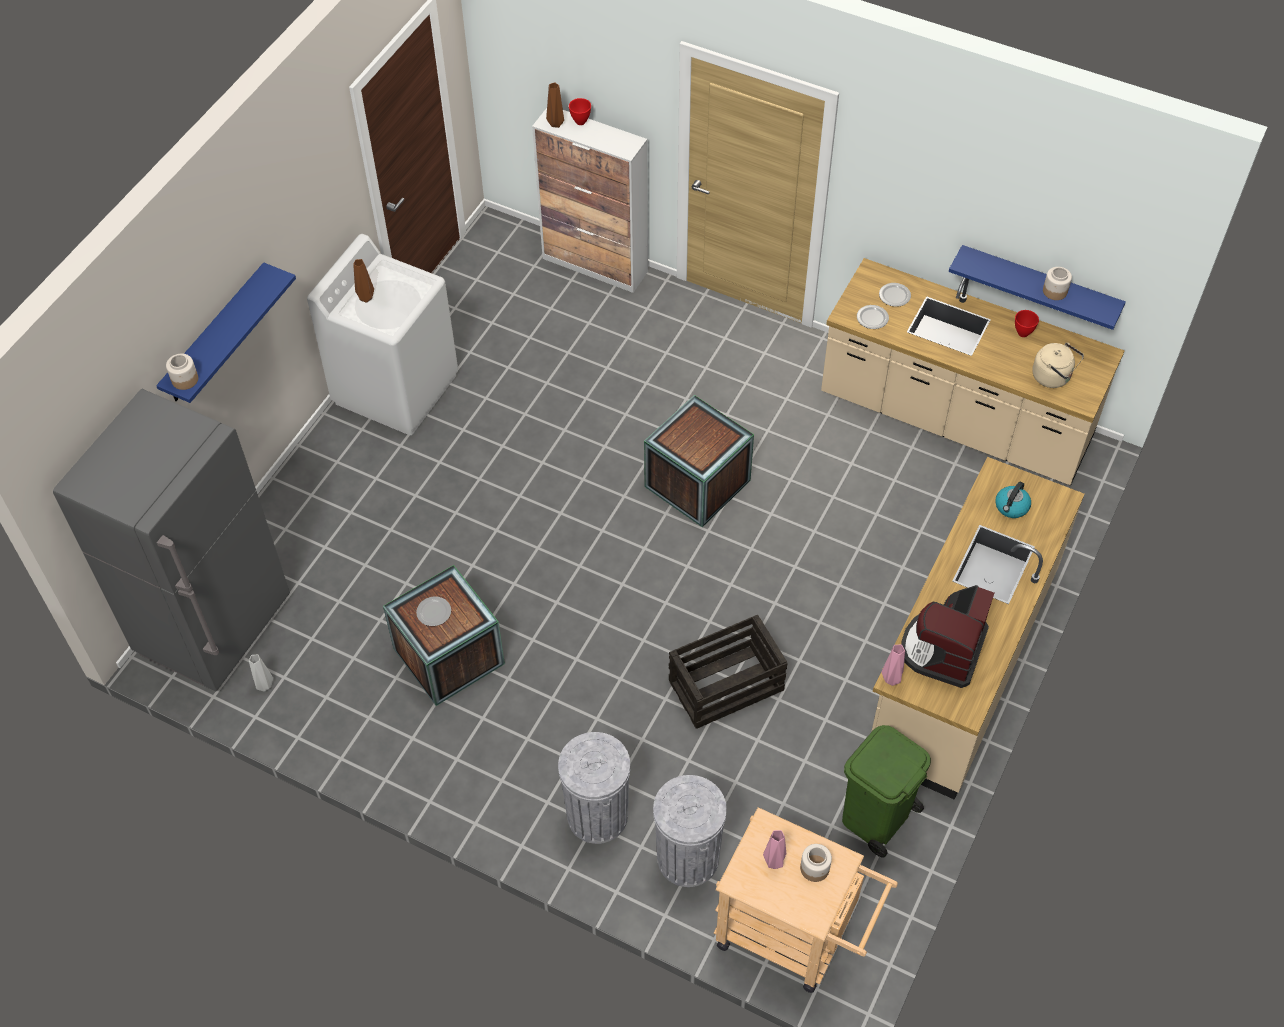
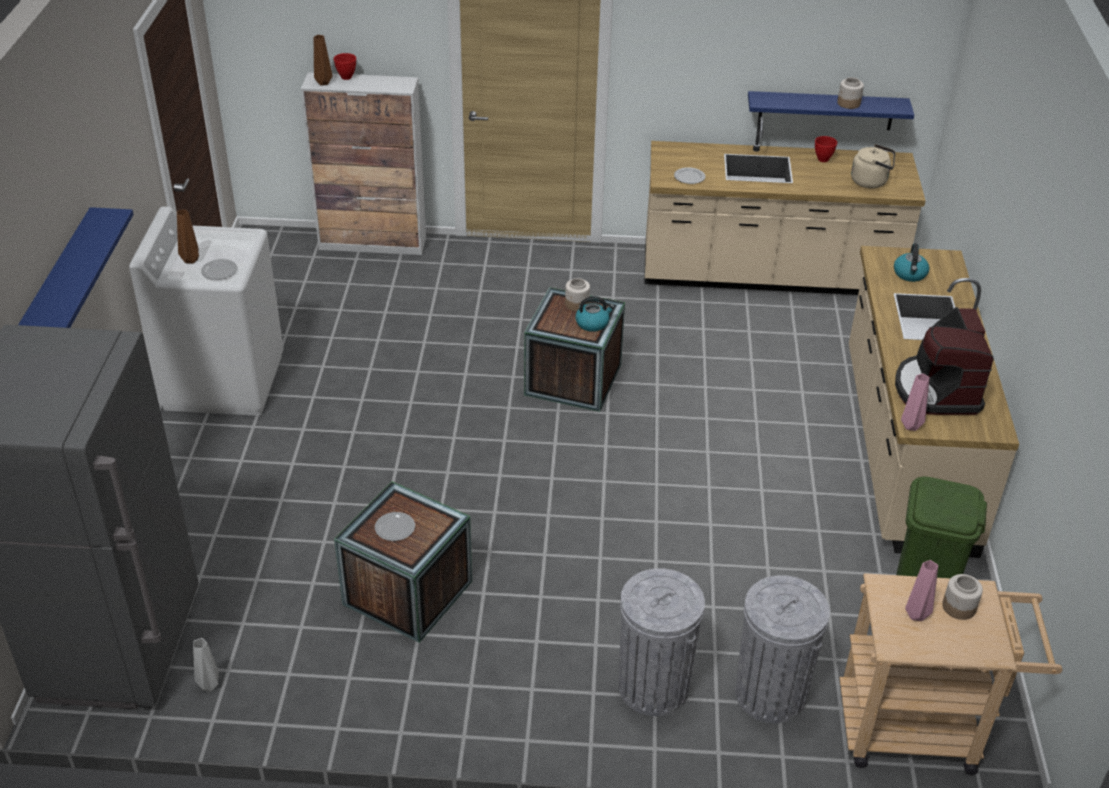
camera: 25 degrees left, 15 degrees down
jar [166,354,198,390] -> jar moved to [565,278,590,311]
crate [669,615,787,729] -> none
plate [879,283,911,307] -> plate moved to [201,259,238,280]
none -> kettle [575,296,615,332]

